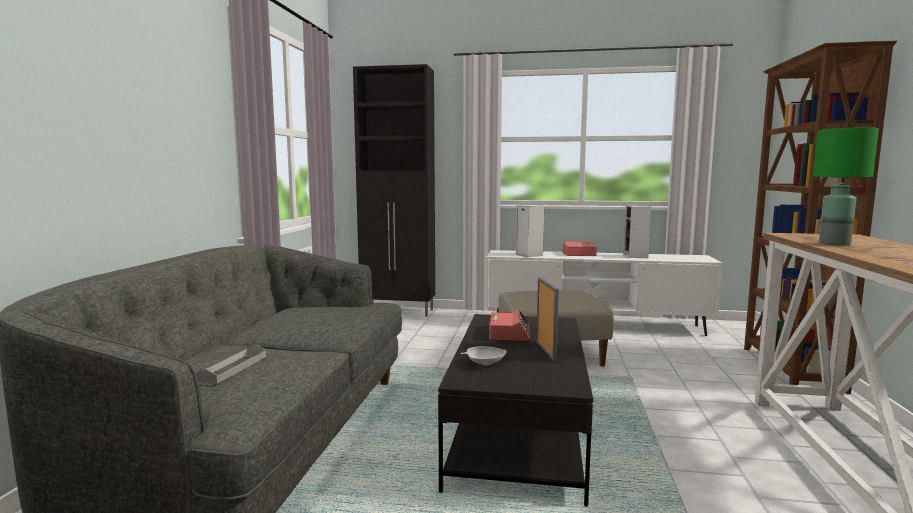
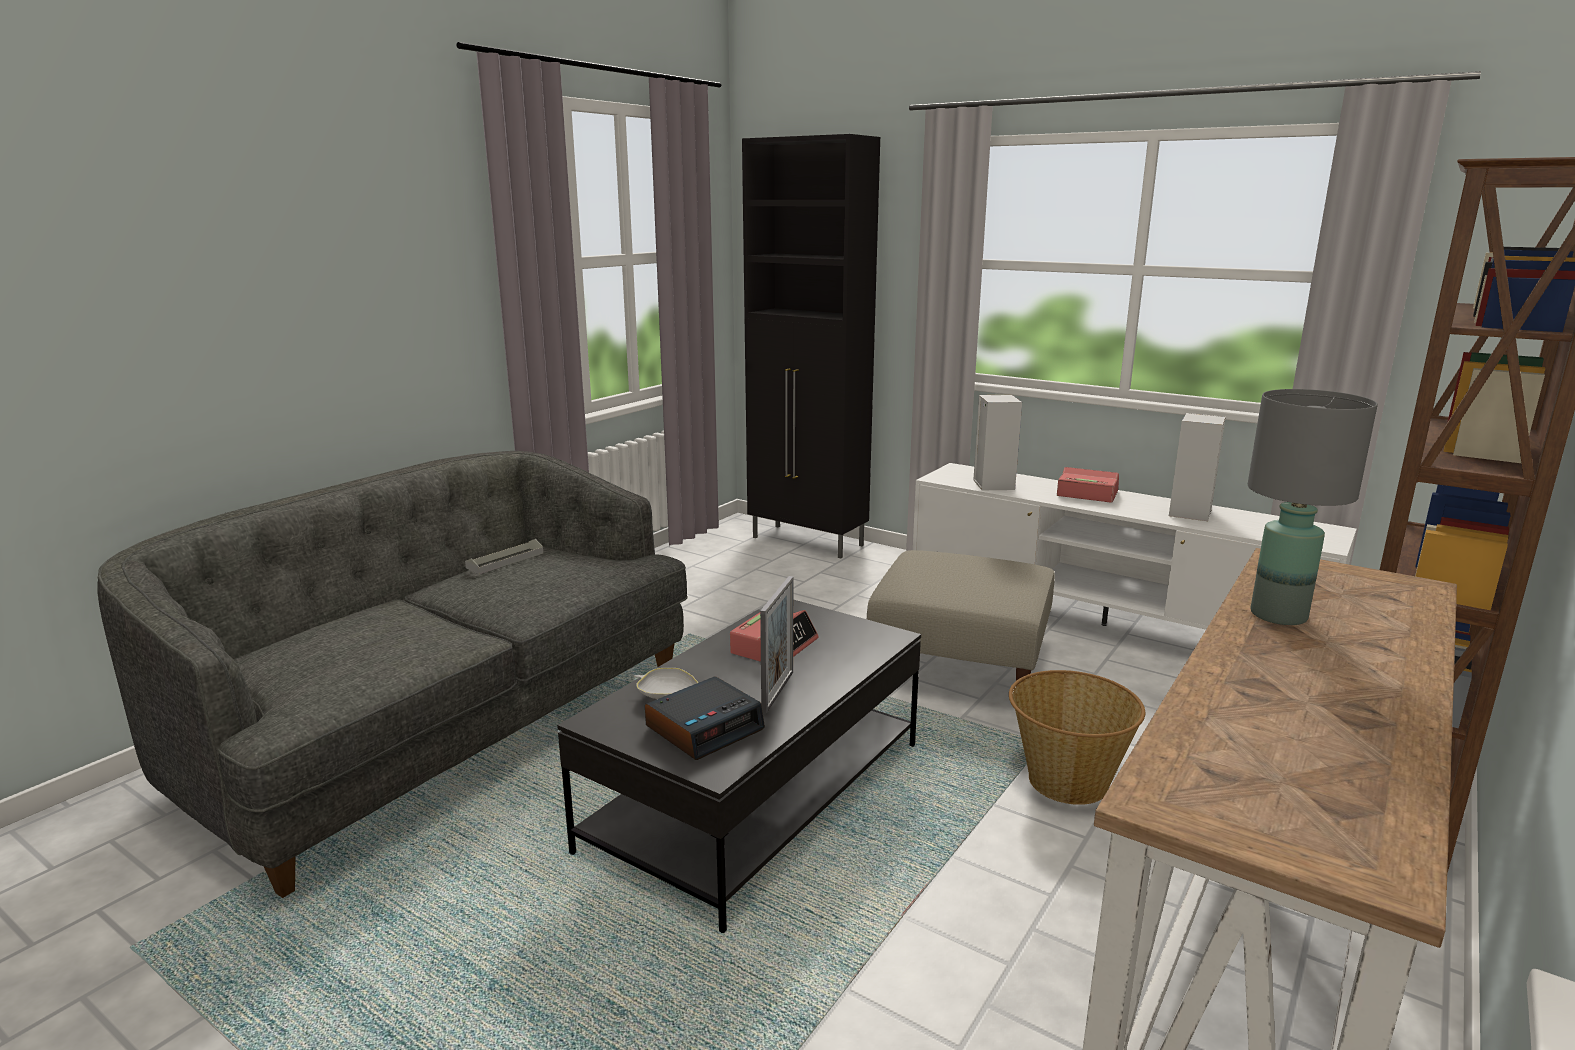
camera: 25 degrees right, 10 degrees up
grey tray [195,344,266,384] -> grey tray moved to [465,539,543,574]
green table lamp [813,127,879,246] -> grey table lamp [1248,389,1378,625]
none -> alarm clock [645,676,765,760]
none -> basket [1009,670,1145,805]

